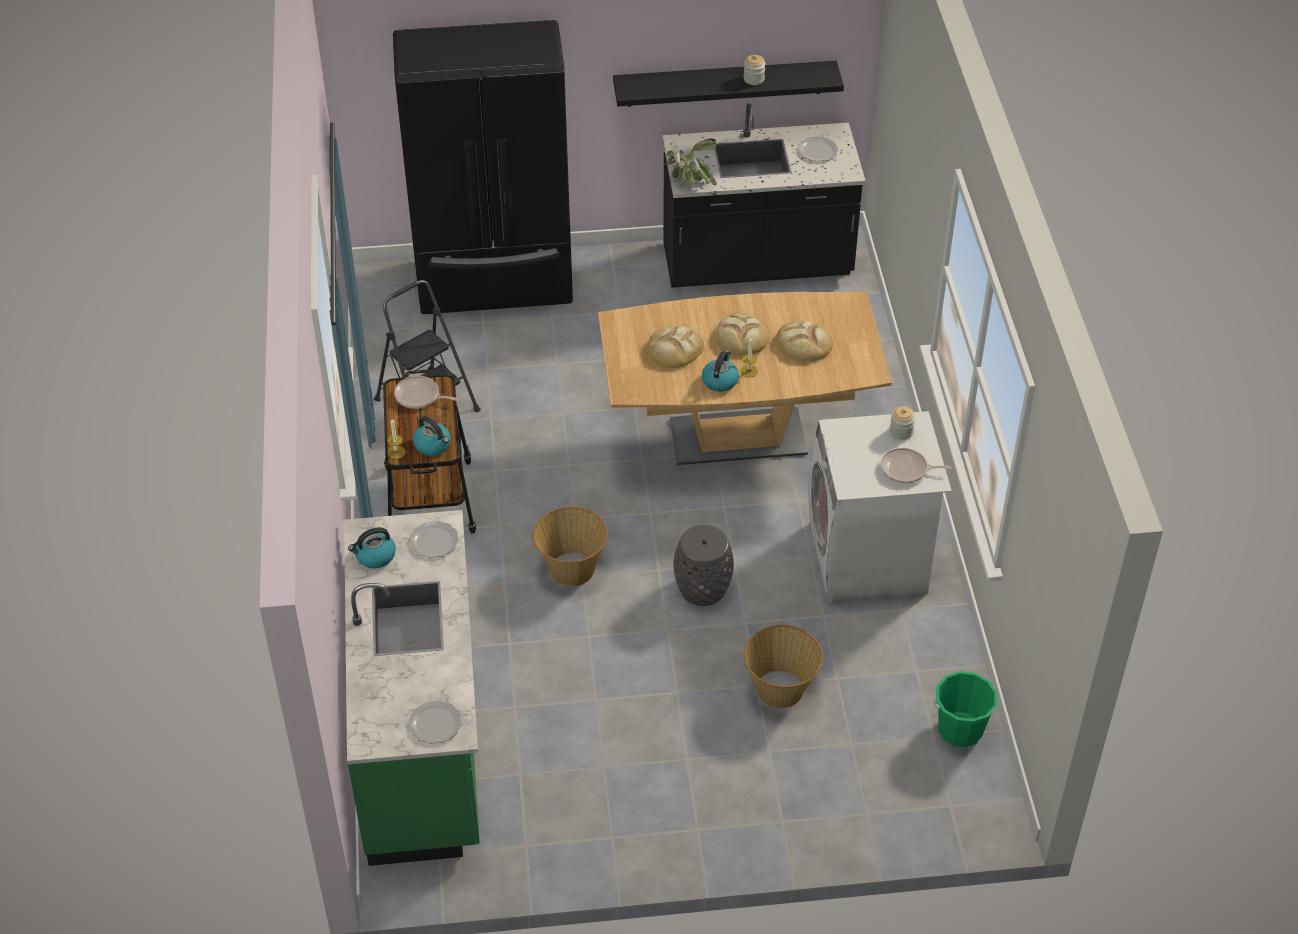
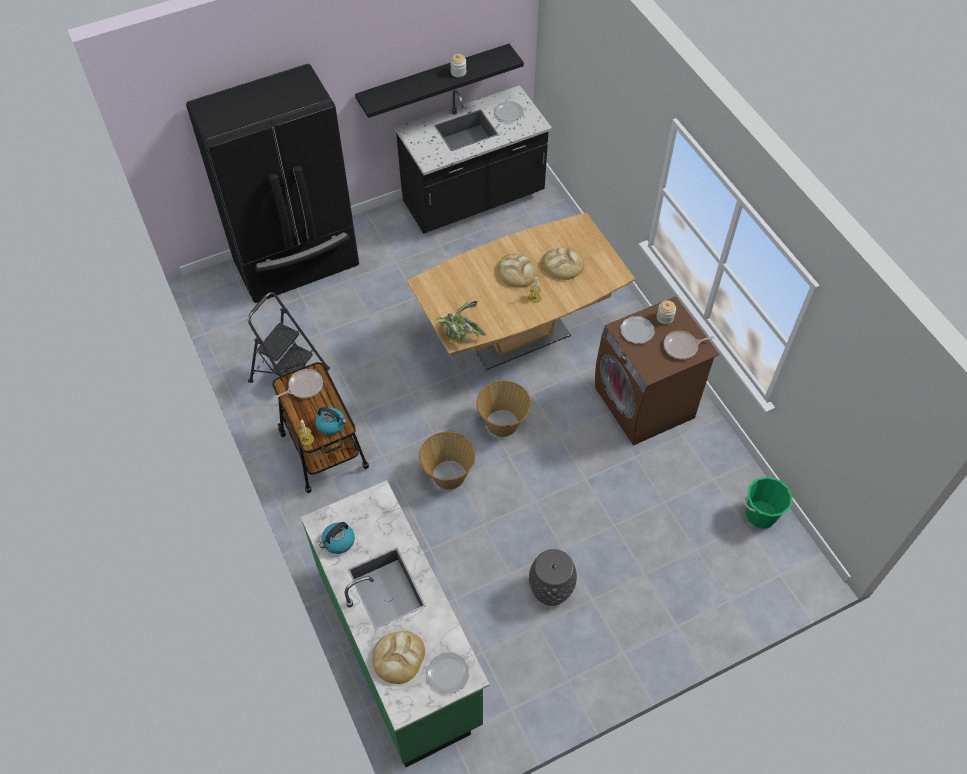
camera: 20 degrees left, 10 degrees up
frying pan [394,376,458,409] -> frying pan turned 150 degrees clockwise [274,369,323,399]
plate [409,521,459,558] -> plate moved to [620,316,655,344]
bread [647,326,704,368] -> bread moved to [372,631,425,684]
potted plant [663,138,717,186] -> potted plant moved to [436,301,486,343]
grey stool [673,525,734,606] -> grey stool moved to [529,549,577,606]
kettle [702,350,739,392] -> none
basket [744,625,823,708] -> basket moved to [477,380,531,437]
white washing machine [809,411,952,603] -> brown washing machine [595,296,720,446]

